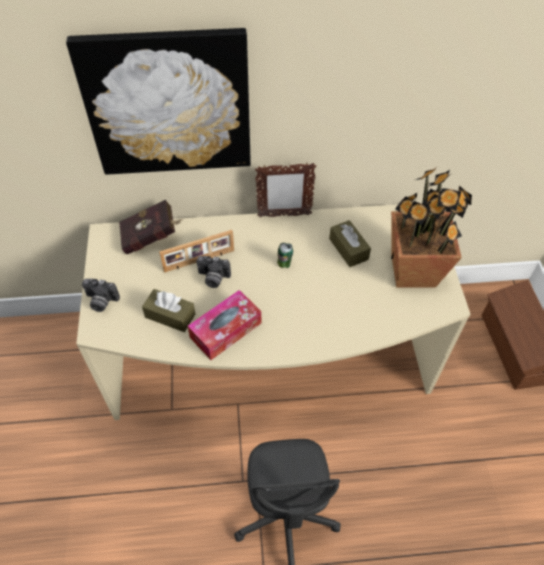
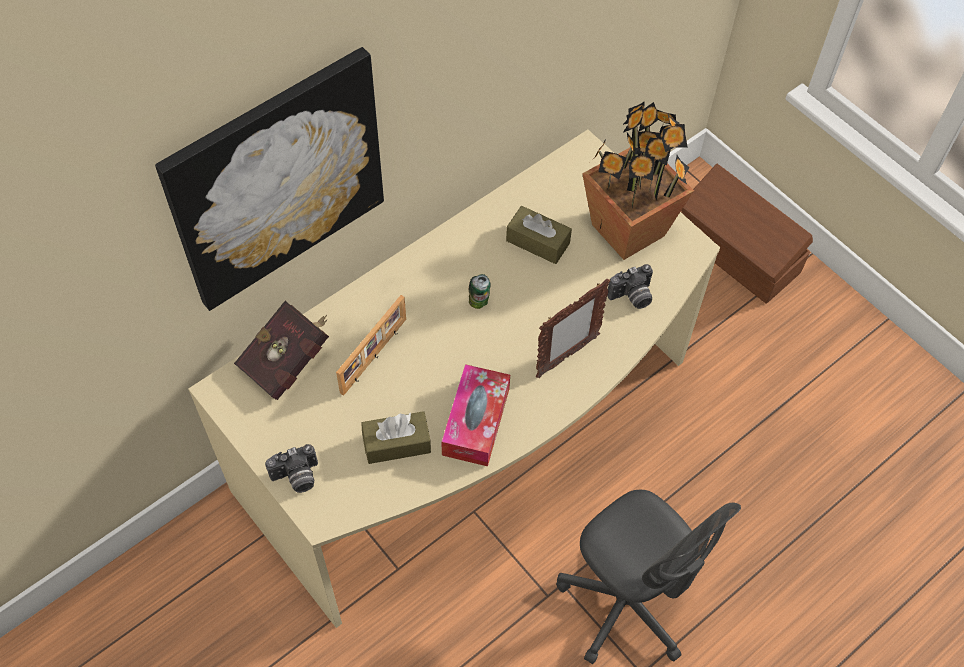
camera: 35 degrees left, 5 degrees up
camera [196,256,231,288] -> camera moved to [607,264,653,309]
picture frame [255,163,316,218] -> picture frame moved to [535,279,611,378]

